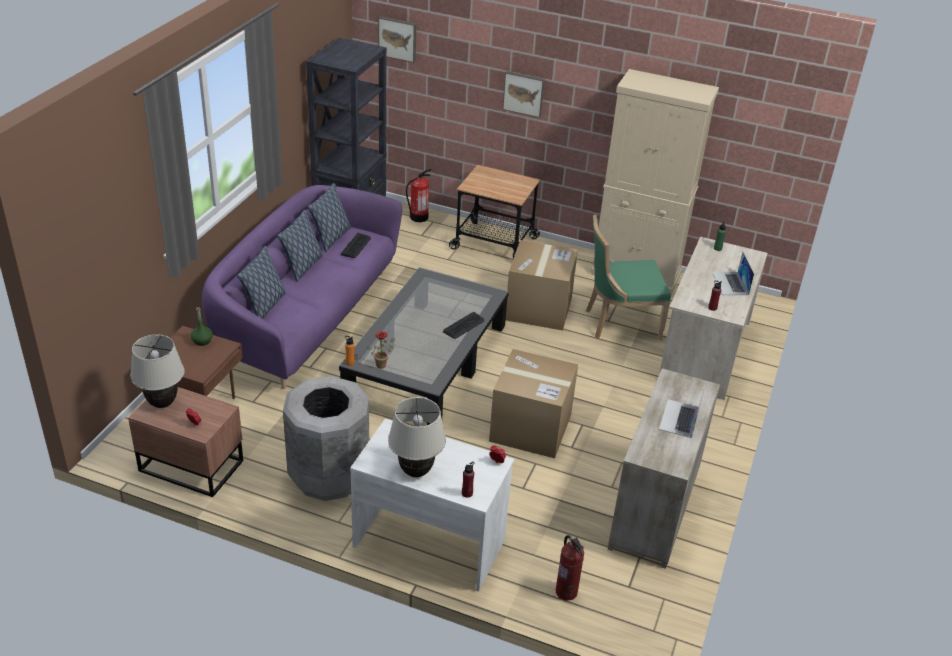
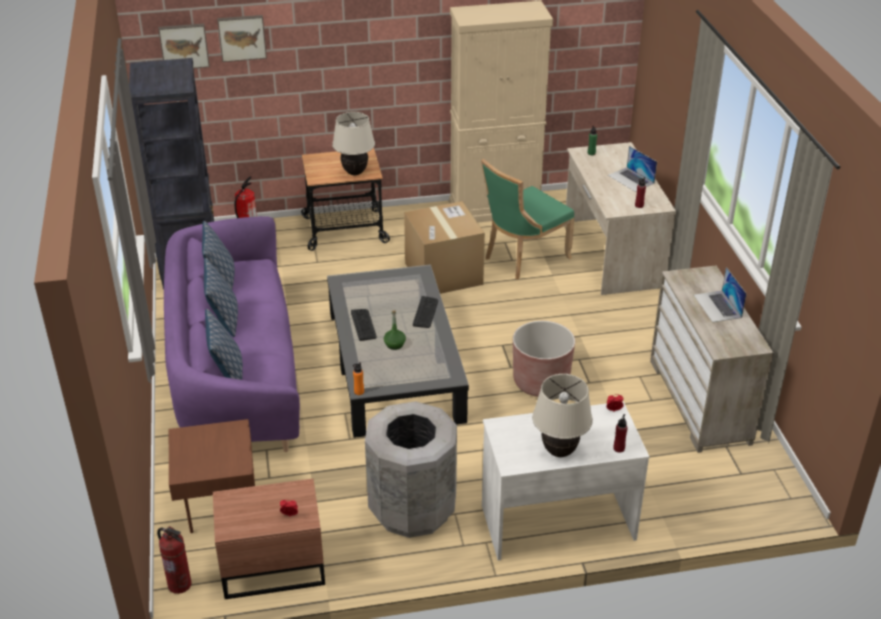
camera: 30 degrees left, 0 degrees up
beige table lamp [130,334,184,408] -> beige table lamp moved to [332,112,375,175]
green bottle [191,307,213,346] -> green bottle moved to [384,310,406,350]
keyboard [341,233,371,258] -> keyboard moved to [351,309,377,341]
potted plant [366,331,395,369] -> none
cardboard box [489,349,578,458] -> brown planter [513,321,575,397]
picture [502,71,545,118] -> picture moved to [217,15,267,62]
fire extinguisher [556,535,584,601] -> fire extinguisher moved to [157,526,192,594]

